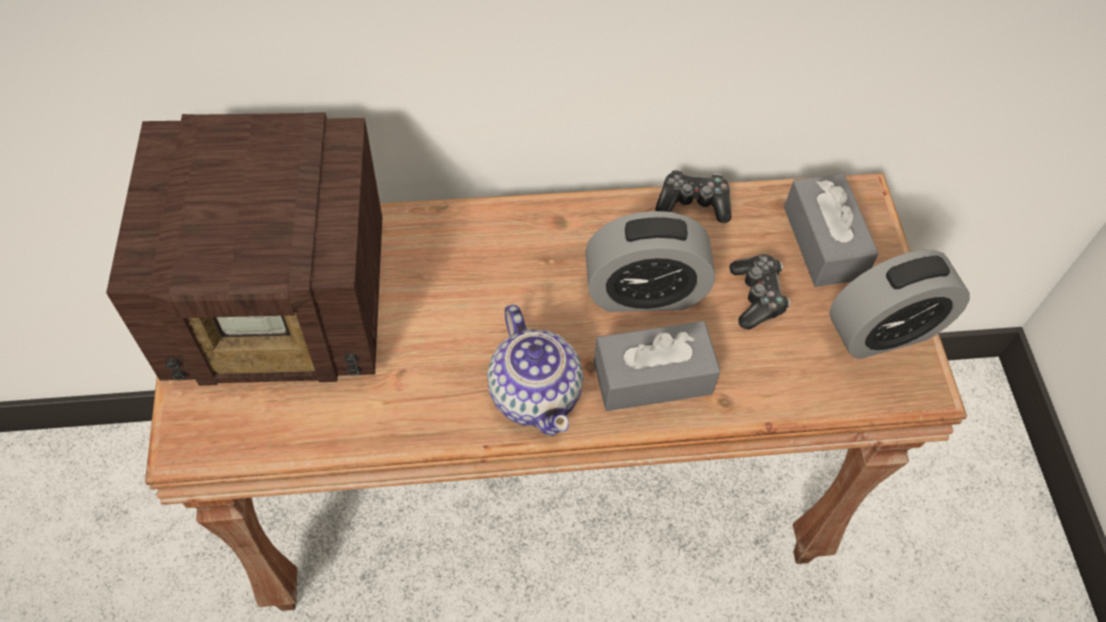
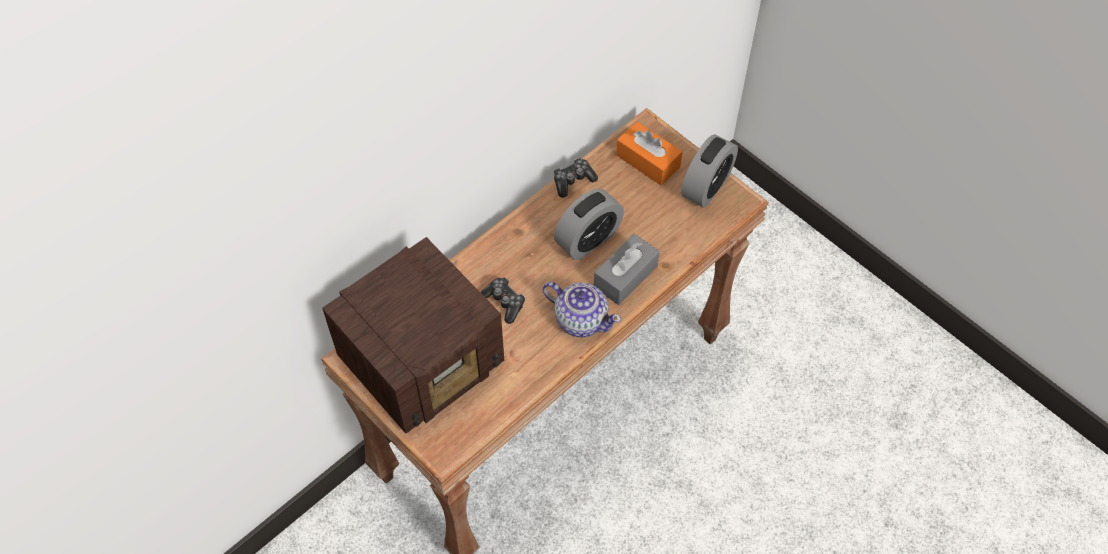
camera: 35 degrees left, 0 degrees up
game controller [729,254,790,329] -> game controller moved to [480,277,525,324]
grey tissue box [784,174,879,287] -> orange tissue box [616,122,682,186]

